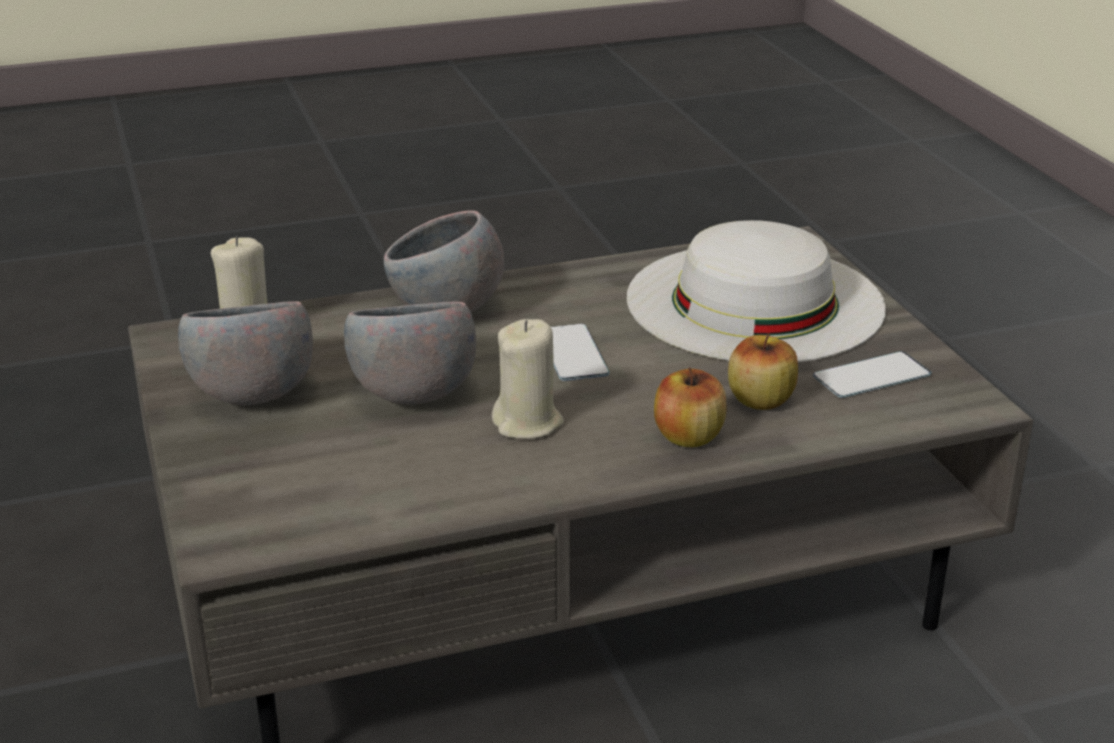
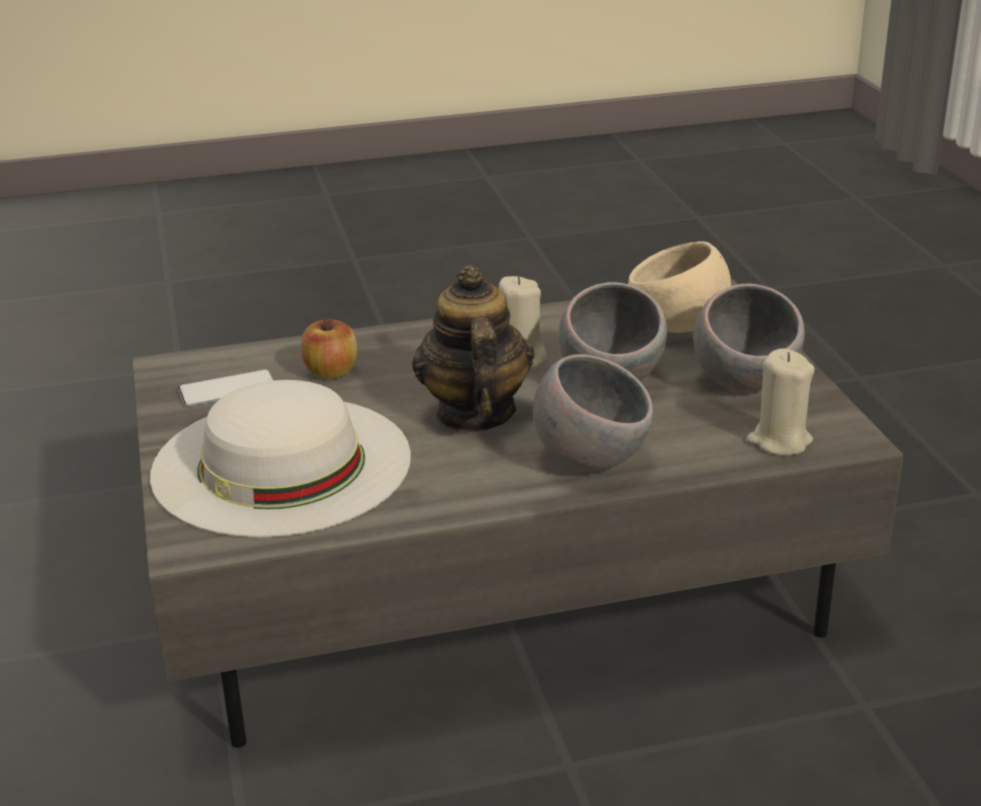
camera: 175 degrees left, 0 degrees up
phone [551,324,610,381] -> teapot [412,265,535,432]
apple [654,367,727,447] -> none
none -> beige bowl [628,241,731,333]

